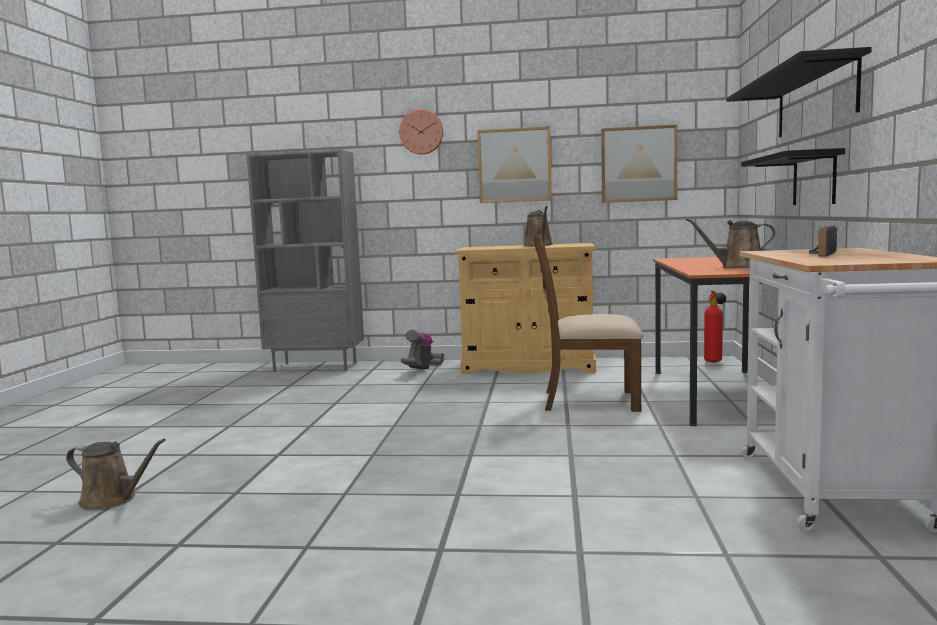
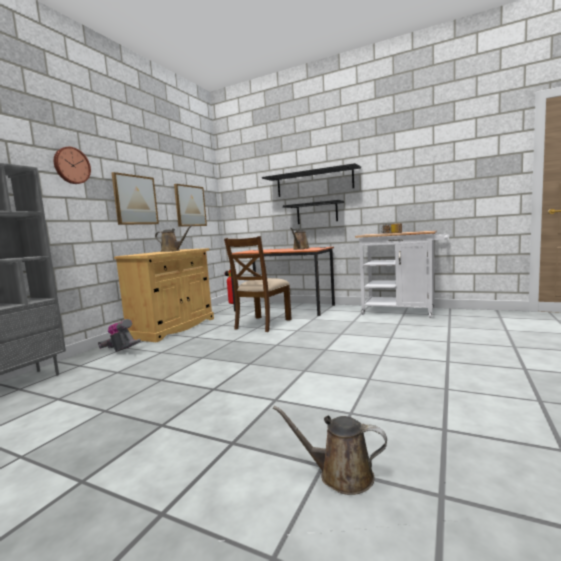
camera: 70 degrees left, 0 degrees up
brown watering can [66,439,166,511] -> brown watering can turned 105 degrees counterclockwise [273,406,387,495]

